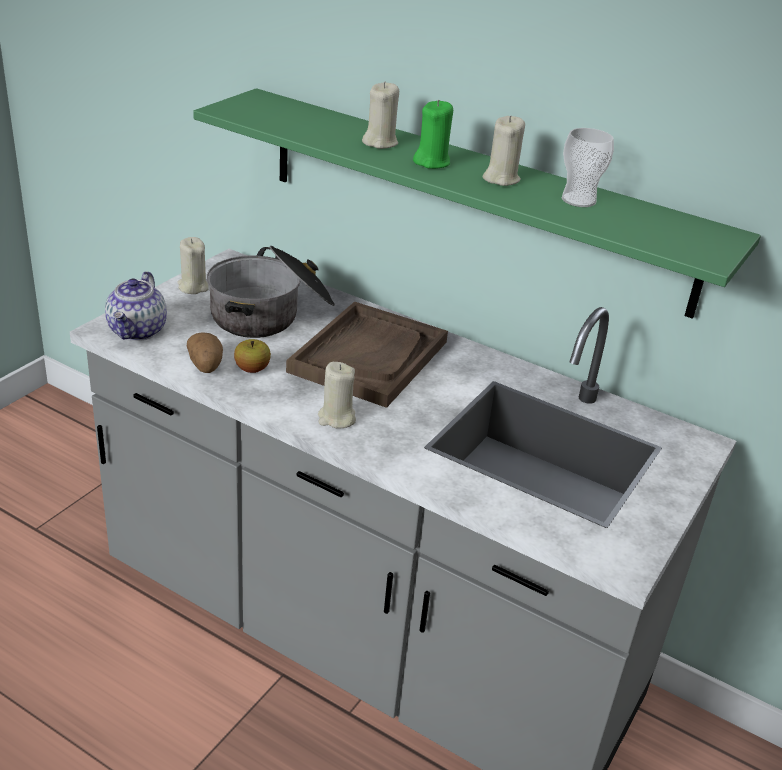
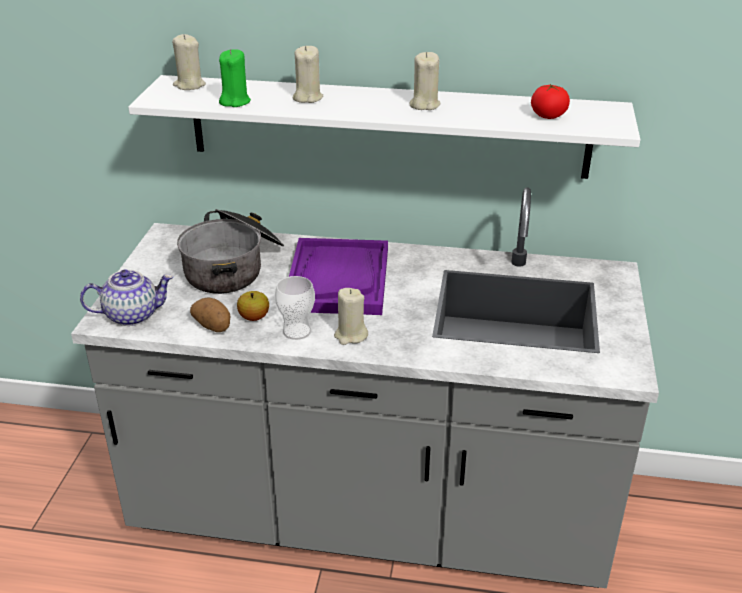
camera: 20 degrees left, 0 degrees up
teapot [105,271,167,341] -> teapot turned 90 degrees counterclockwise [80,269,173,326]
beige candle [177,237,209,294] -> beige candle moved to [172,34,206,90]
green shelf [193,88,761,319] -> white shelf [128,75,640,179]
brown tray [286,301,448,408] -> purple tray [289,238,388,315]
green candle [413,100,453,169] -> green candle moved to [219,49,251,107]
cup [562,128,614,207] -> cup moved to [275,276,315,340]
none -> tomato [531,84,570,119]

